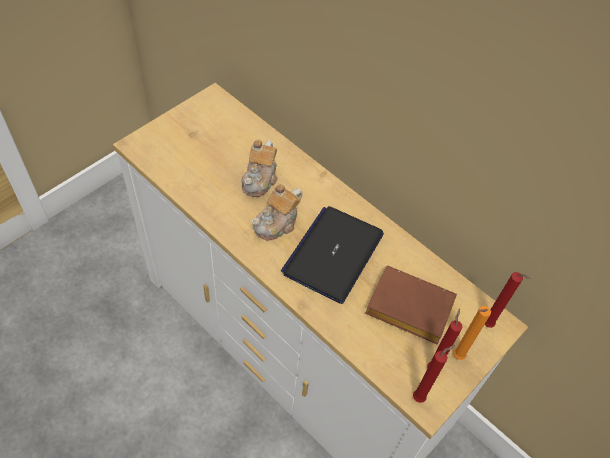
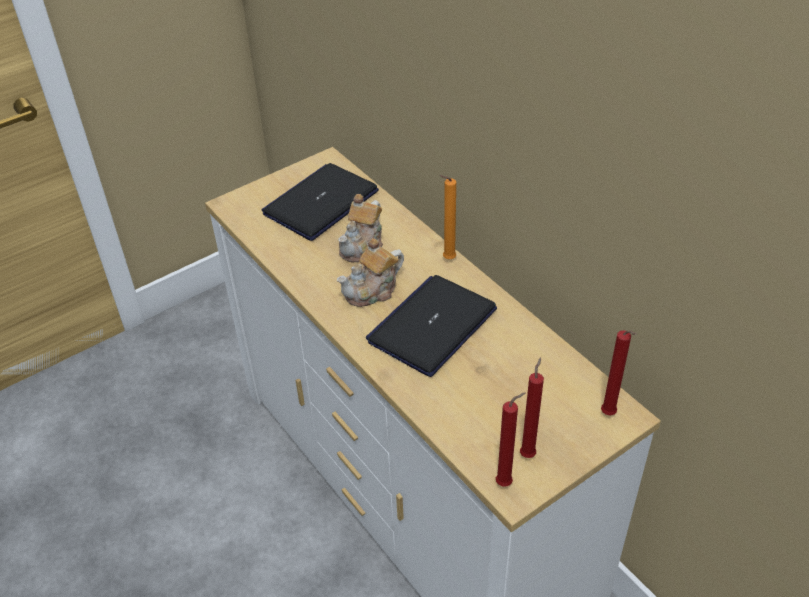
camera: 15 degrees right, 10 degrees down
brown book [365,265,457,345] -> none
orange candle [453,306,491,360] -> orange candle moved to [439,175,456,259]
none -> laptop [262,163,379,241]

